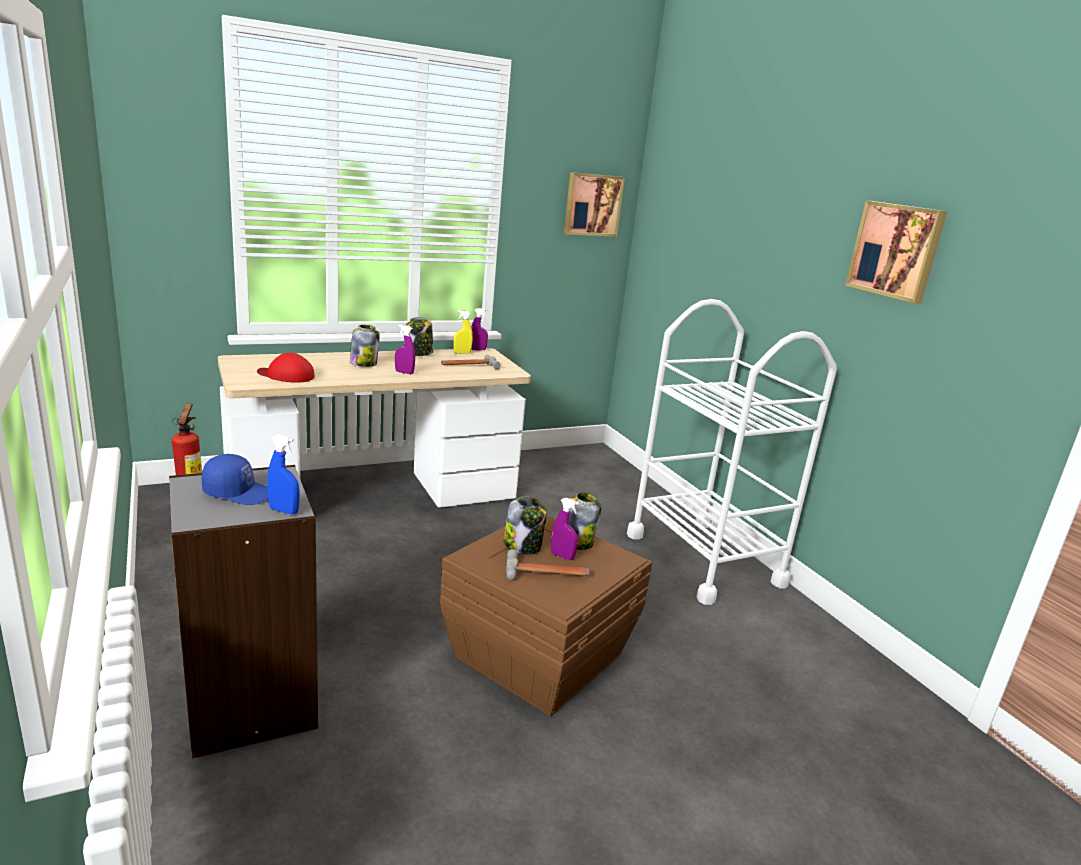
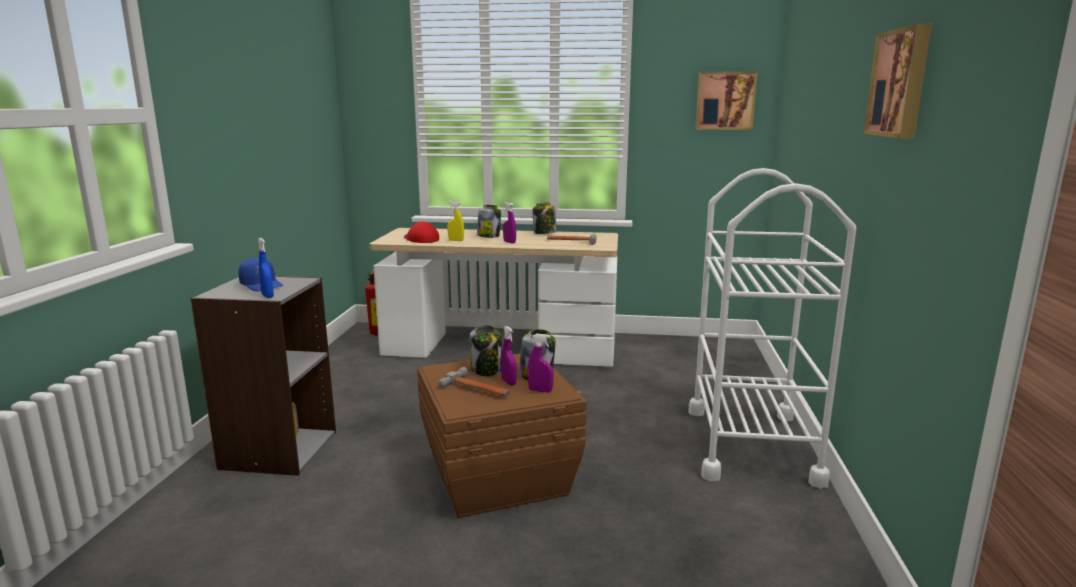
camera: 35 degrees right, 5 degrees down
yellow spray bottle [453,310,473,354] -> yellow spray bottle moved to [447,201,464,241]
purple spray bottle [471,308,488,351] -> purple spray bottle moved to [527,334,554,393]

